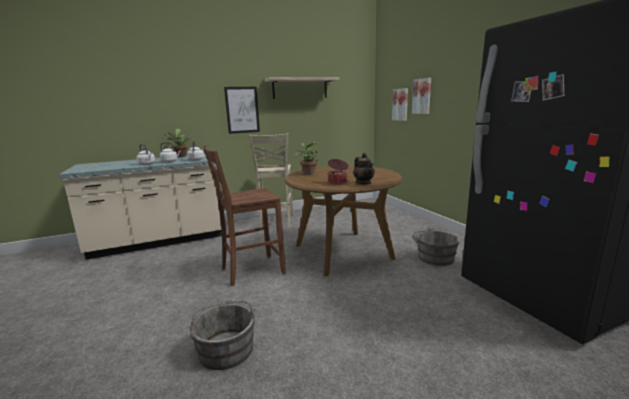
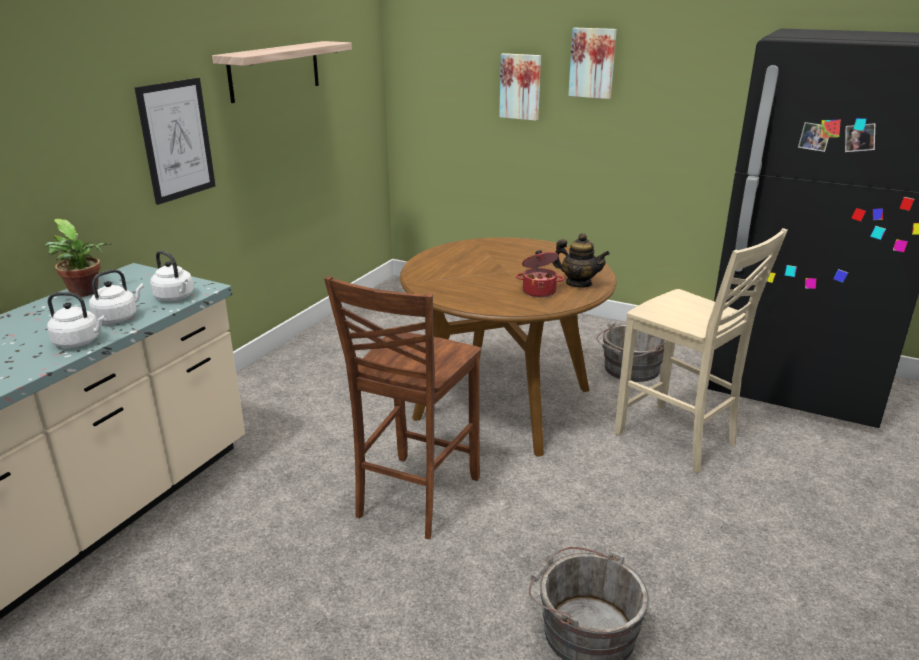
camera: 40 degrees left, 10 degrees up
beige chair [249,133,293,228] -> beige chair moved to [614,228,788,473]
potted plant [295,142,319,175] -> none
picture [392,88,408,121] -> picture moved to [568,28,617,99]

